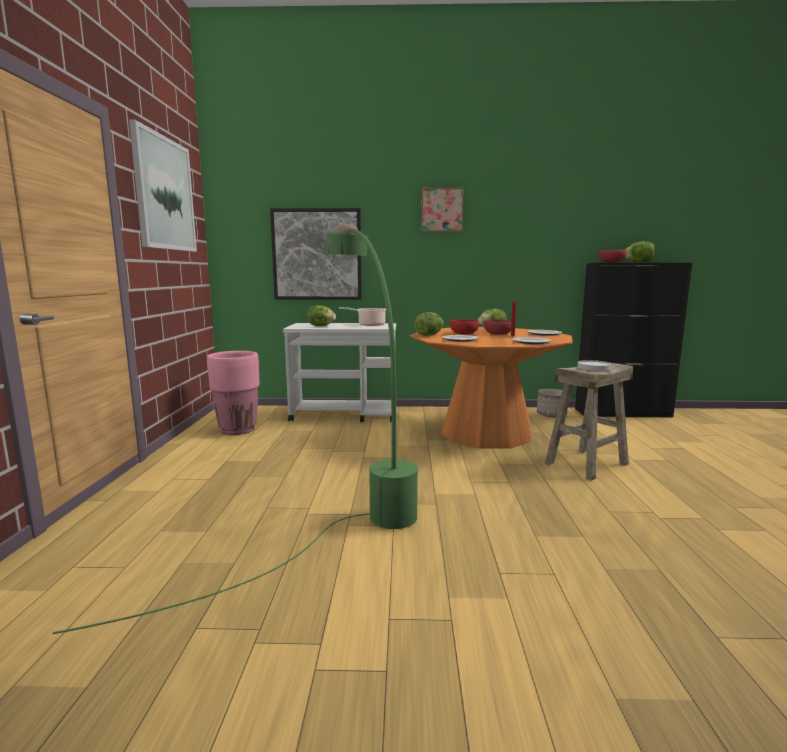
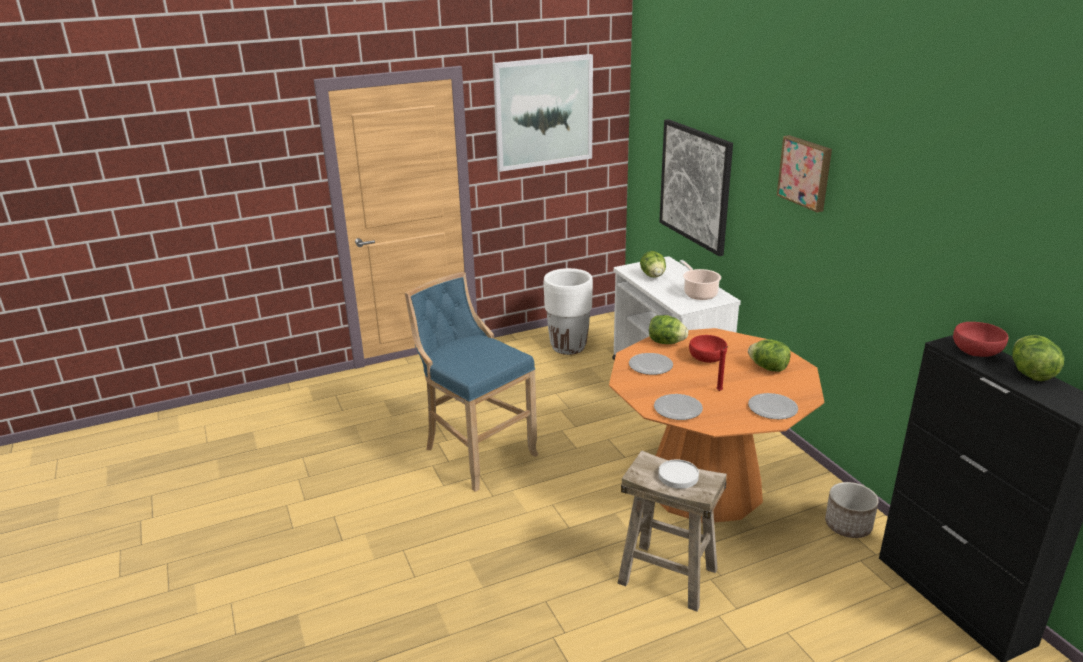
camera: 65 degrees right, 15 degrees up
green floor lamp [53,223,418,634] -> blue stool [405,272,539,492]
pink planter [207,351,260,435] -> white planter [544,268,593,355]
red bowl [484,320,511,335] -> none

